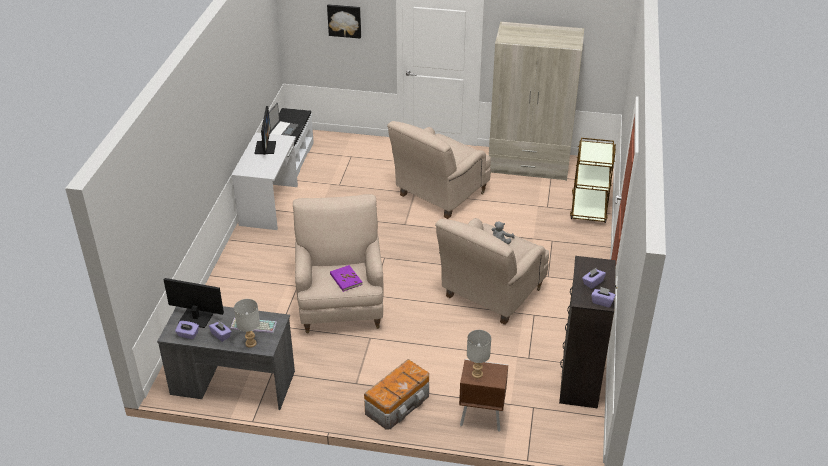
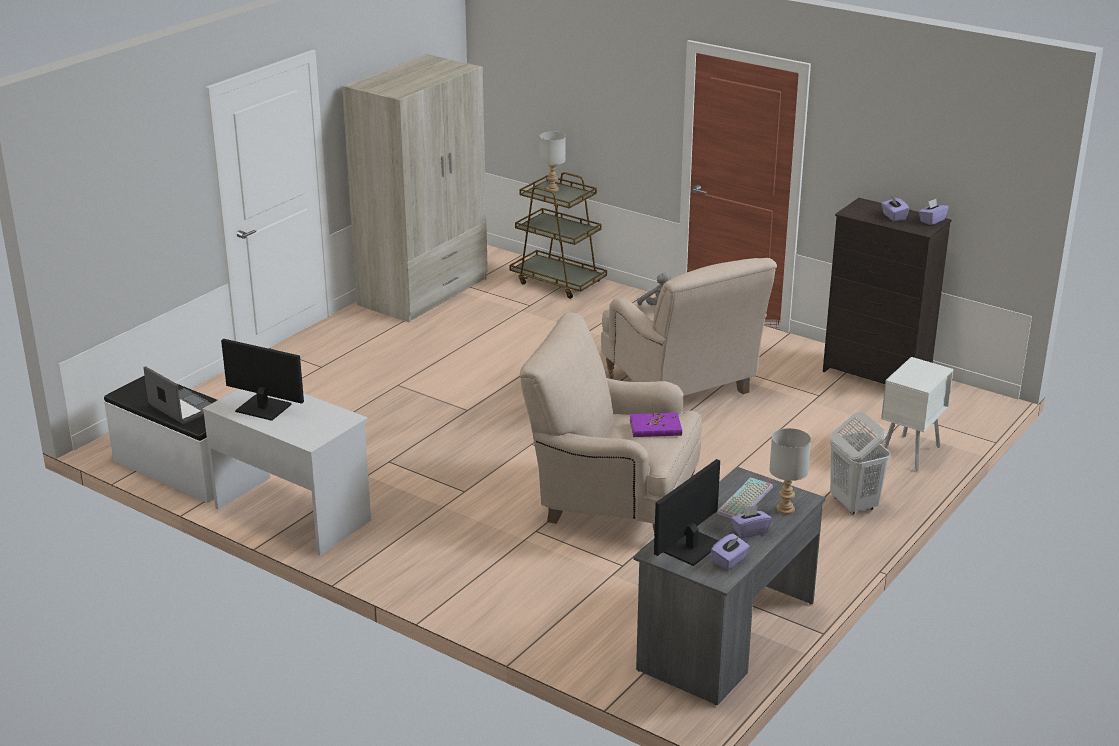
camera: 65 degrees left, 10 degrees down
picture [327,4,361,39] -> none
storage box [364,359,429,429] -> white laundry basket [830,412,891,515]
beige armchair [387,121,491,219] -> none
brown nightstand [459,359,508,431] -> white nightstand [881,357,954,471]
grey table lamp [467,330,491,378] -> grey table lamp moved to [539,131,566,192]

